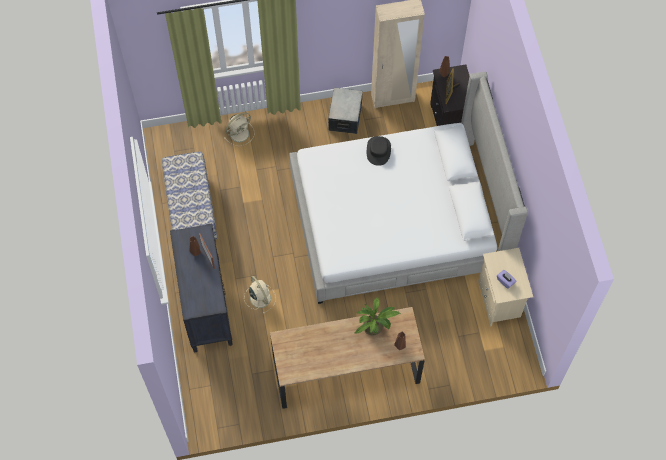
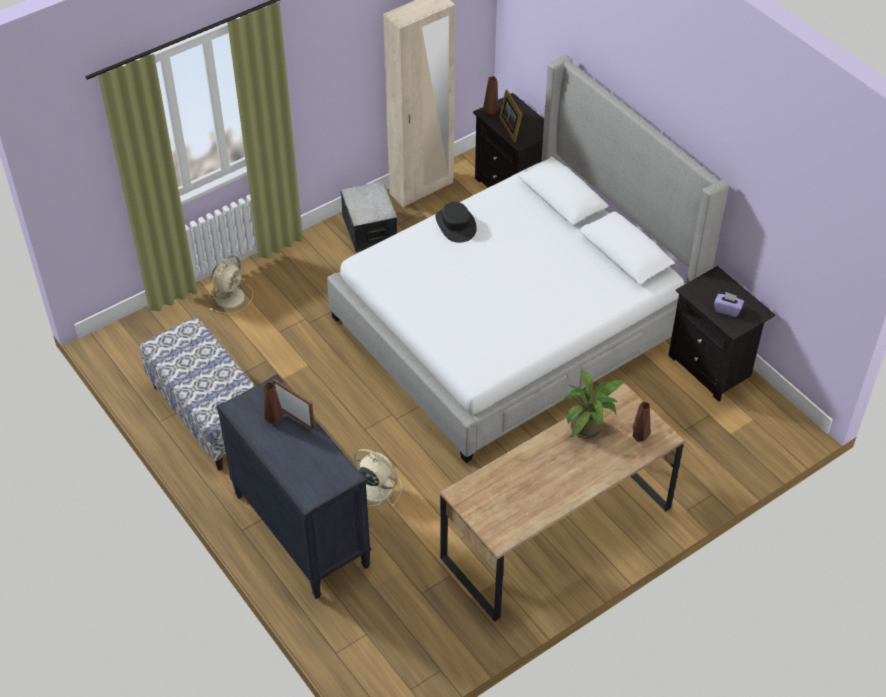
camera: 25 degrees left, 15 degrees down
beige nightstand [478,248,533,326] -> black nightstand [668,266,775,402]

